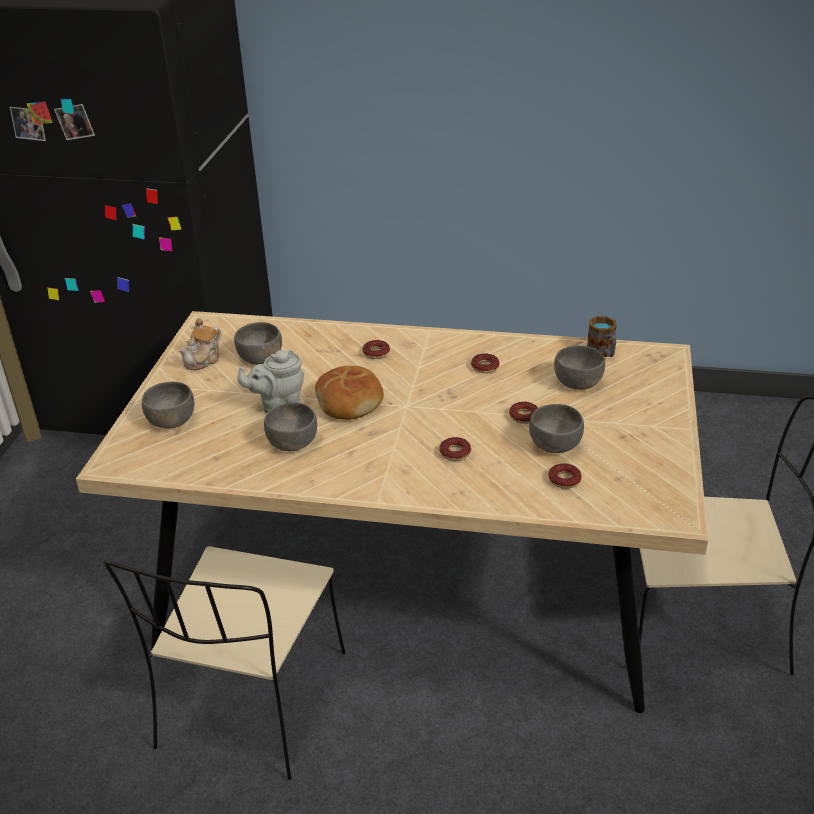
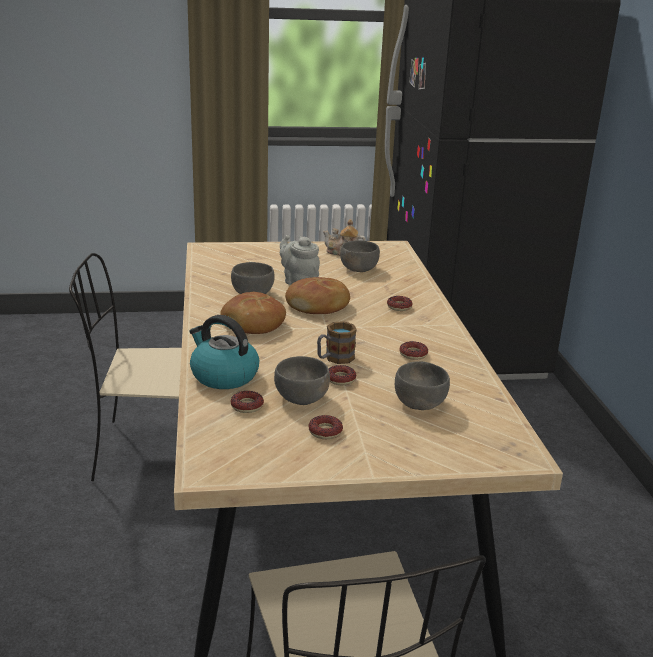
camera: 70 degrees right, 10 degrees down
grey bowl [142,382,194,429] -> none
donut [439,437,471,461] -> donut moved to [308,415,343,439]
mug [587,316,617,357] -> mug moved to [317,321,357,364]
none -> kettle [190,315,259,389]
none -> bread [220,292,286,334]

